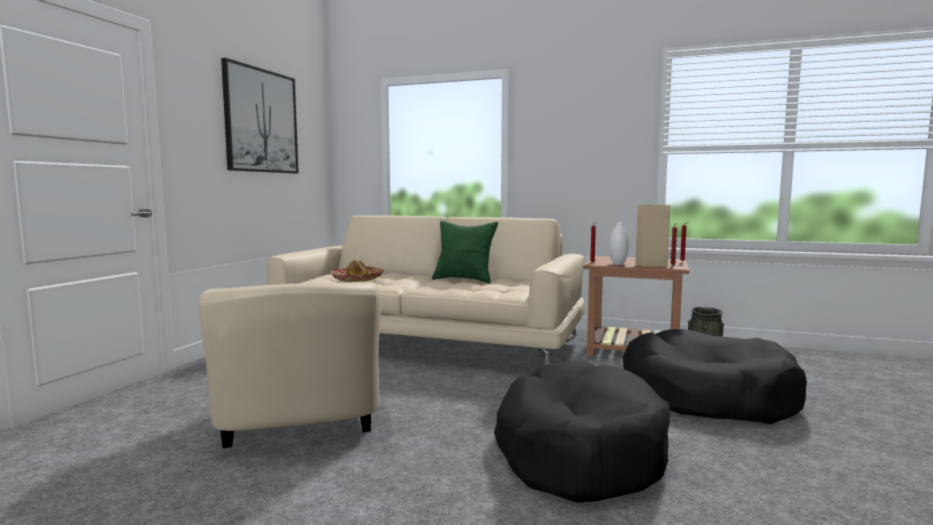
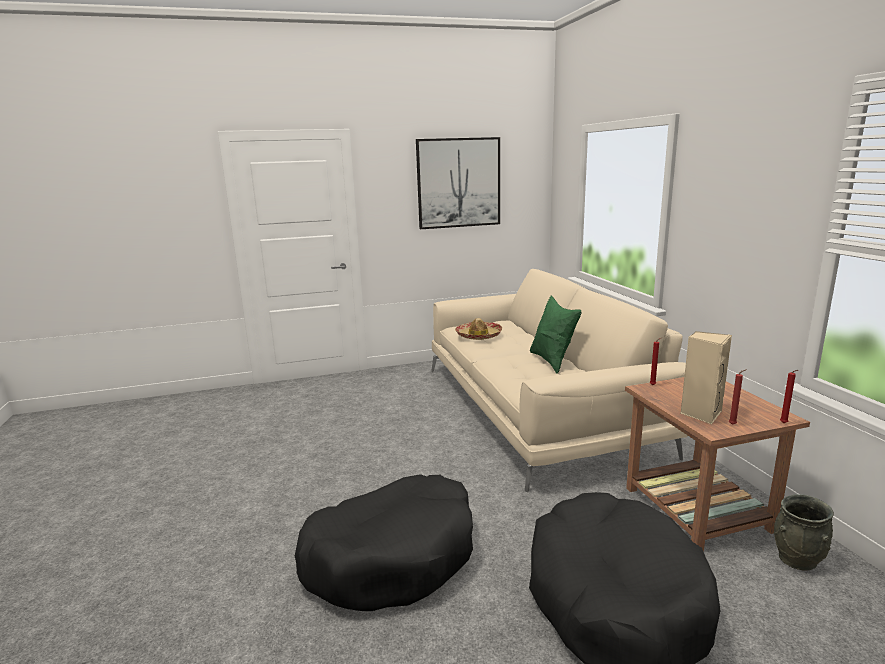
camera: 55 degrees right, 10 degrees up
beige armchair [198,282,381,448] -> none
white vase [609,223,629,265] -> none

